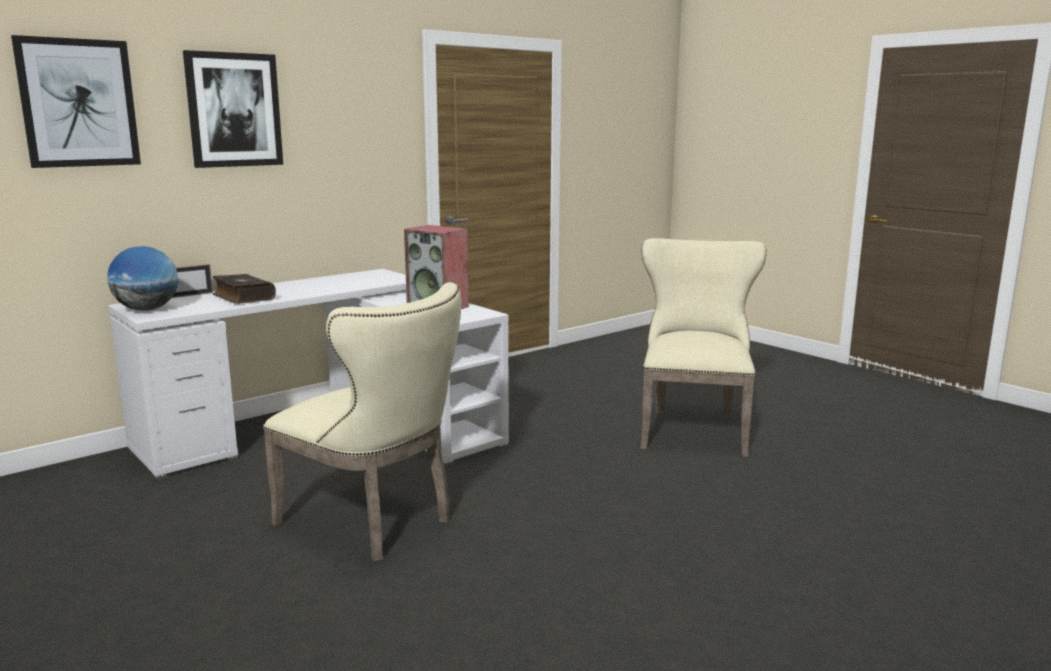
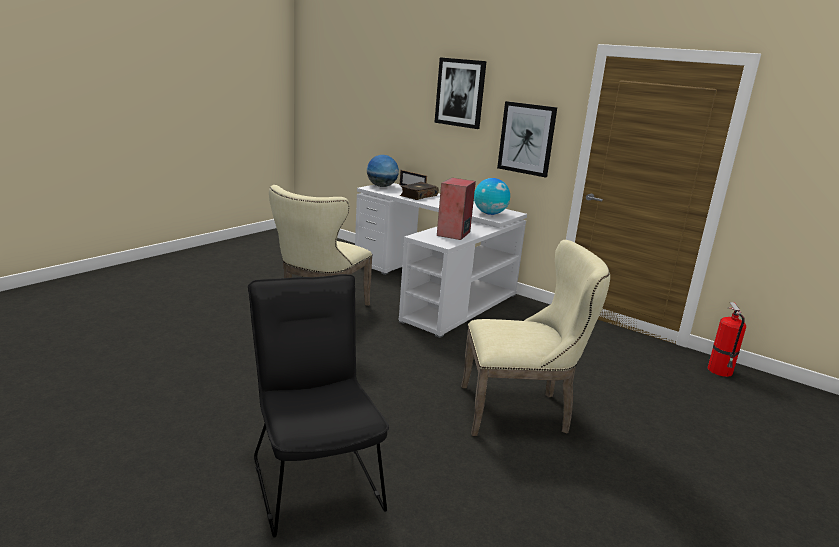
camera: 75 degrees right, 5 degrees up
picture [11,35,141,168] -> picture moved to [497,101,557,178]
none -> black chair [248,274,389,538]
none -> globe [474,178,510,215]
none -> fire extinguisher [708,302,746,377]

